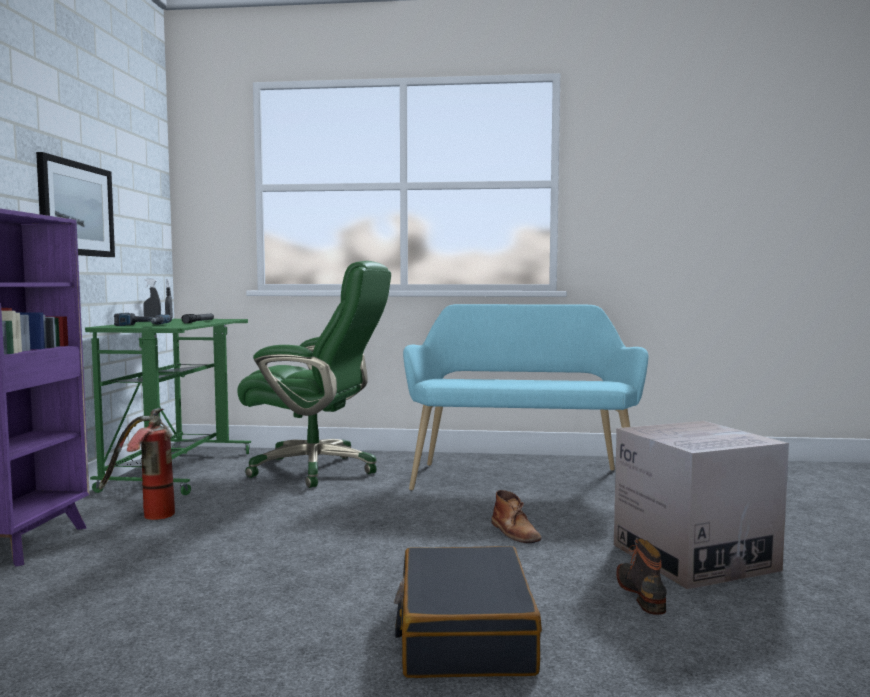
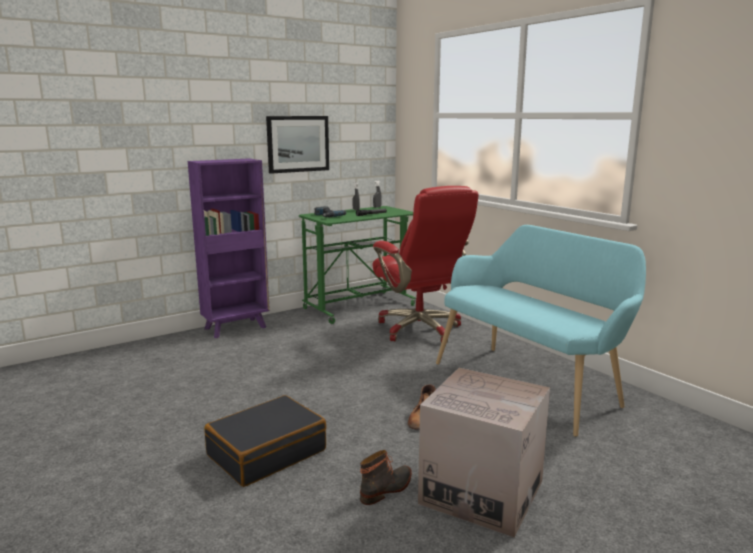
camera: 50 degrees right, 10 degrees up
fire extinguisher [99,408,175,520] -> none
green office chair [237,261,391,488] -> red office chair [373,186,479,344]

